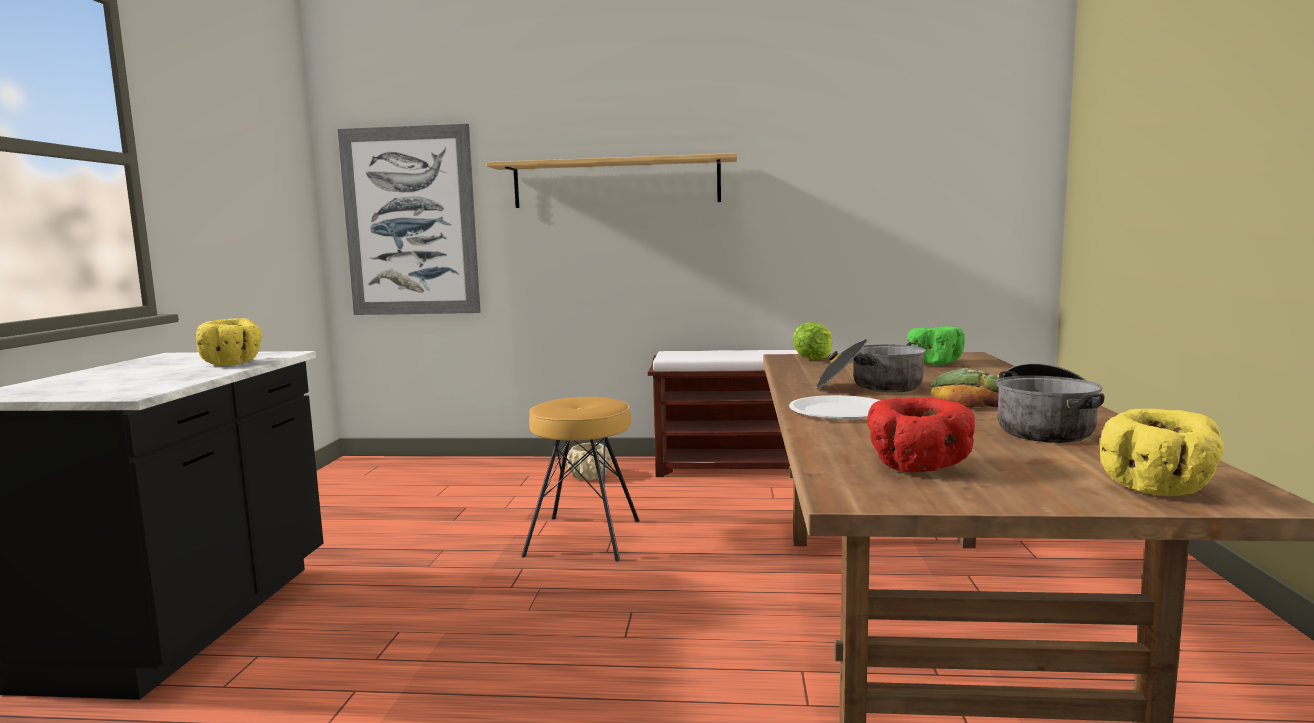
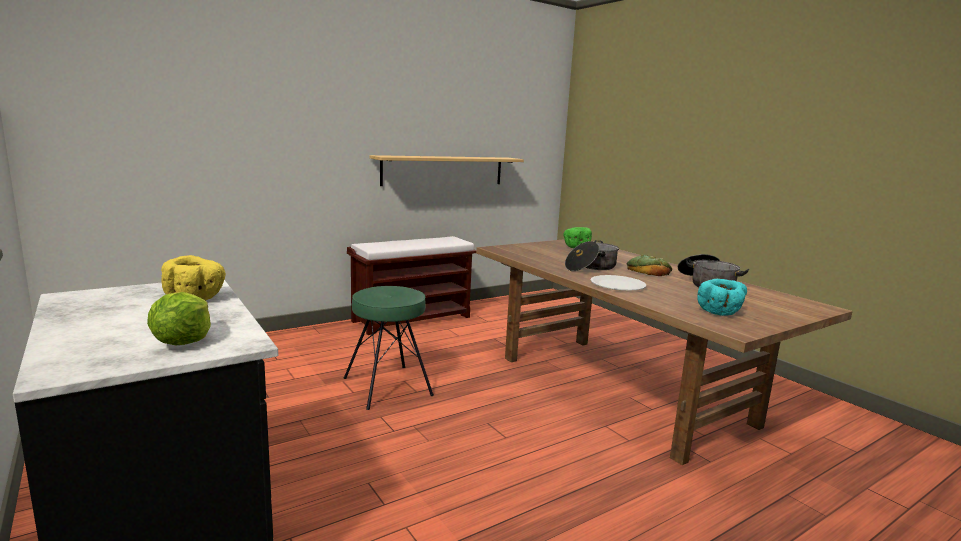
camera: 40 degrees left, 5 degrees up
picture [338,124,481,315] -> none
shelf [486,153,737,208] -> shelf moved to [369,155,524,186]
brown stool [521,397,640,561] -> green stool [343,286,434,410]
beige planter [566,442,612,480] -> none
lettuce [792,322,832,359] -> lettuce moved to [147,292,211,345]
red bowl [867,397,975,472] -> turquoise bowl [697,279,747,316]
yellow bowl [1100,409,1224,496] -> none

